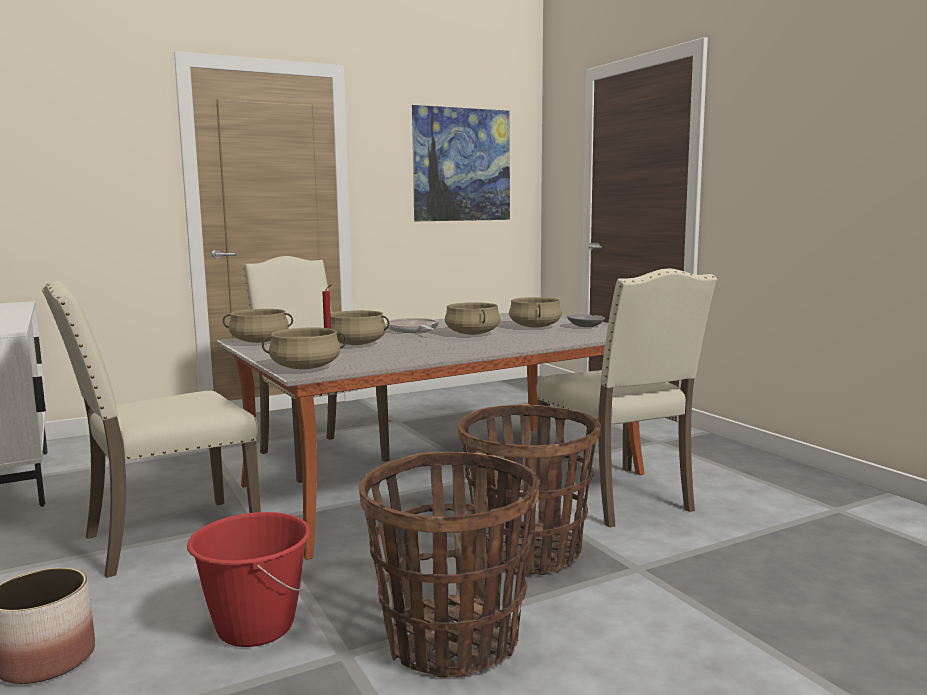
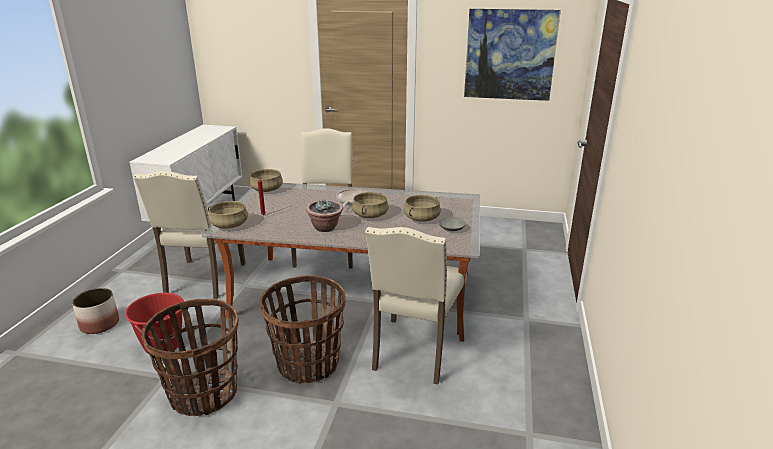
camera: 40 degrees right, 15 degrees up
beige chair [42,281,261,578] -> beige chair turned 90 degrees counterclockwise [133,171,246,299]
beige cooking pot [331,310,389,345] -> none
none -> potted plant [306,199,343,232]

